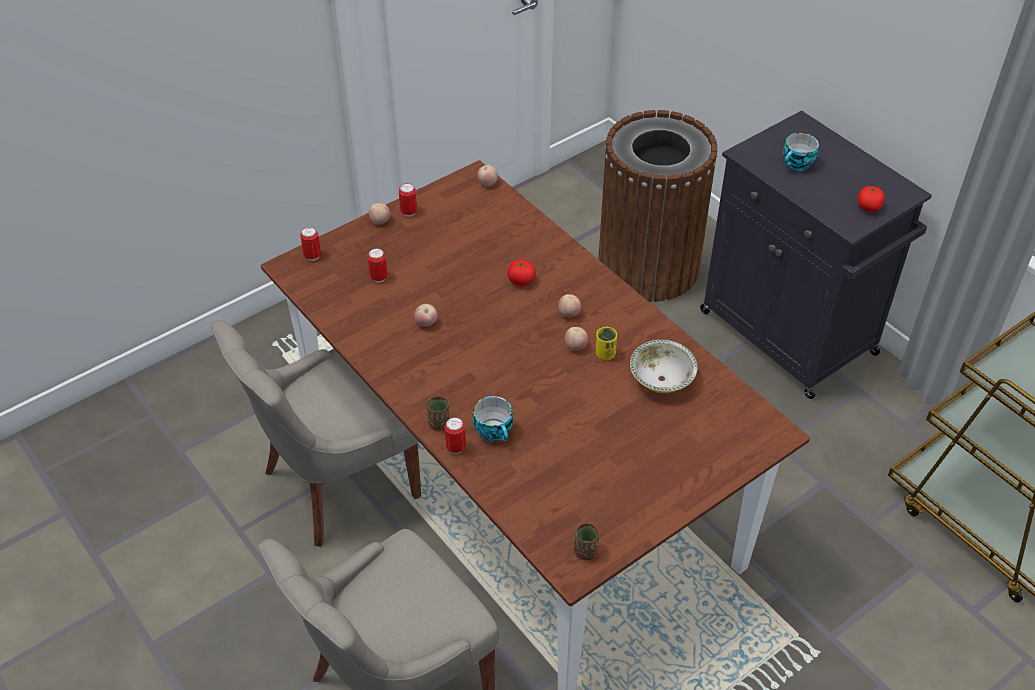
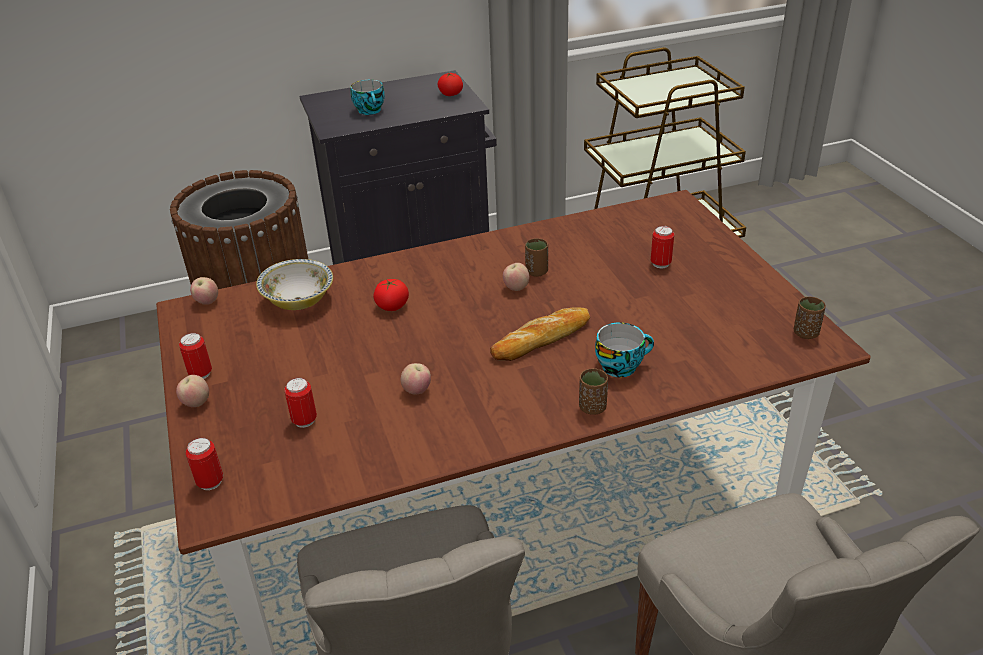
camera: 70 degrees left, 10 degrees down
can [445,417,466,454] -> can moved to [651,226,674,268]
apple [558,294,581,317] -> none
yellow cup [596,327,617,360] -> brown cup [525,238,548,277]
bowl [630,340,697,393] -> bowl moved to [256,259,333,310]
none -> bread [490,308,590,361]

